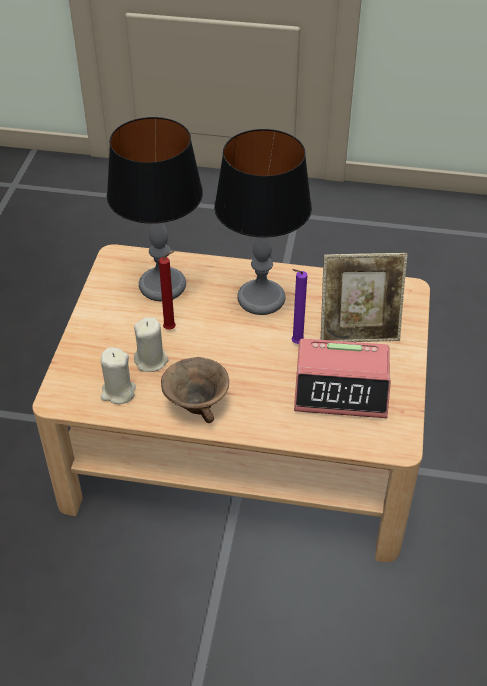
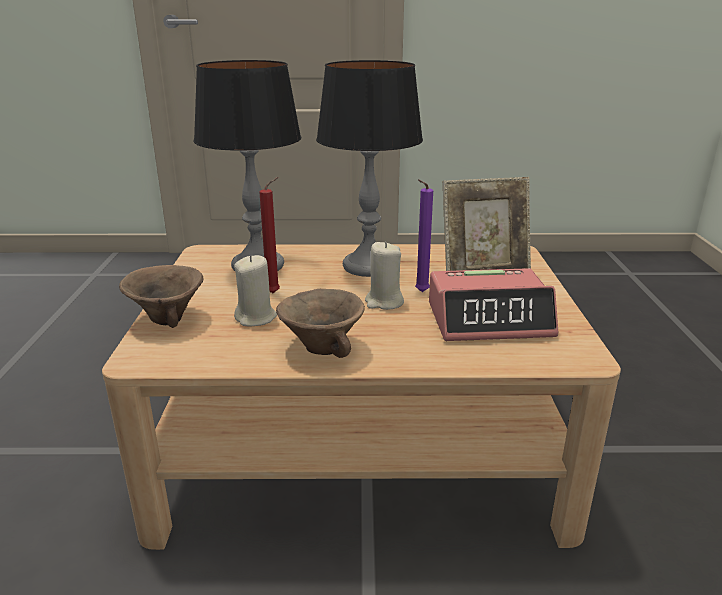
camera: 10 degrees left, 20 degrees down
beige candle [101,347,136,404] -> beige candle moved to [365,242,404,310]
none -> brown bowl [119,265,204,328]

